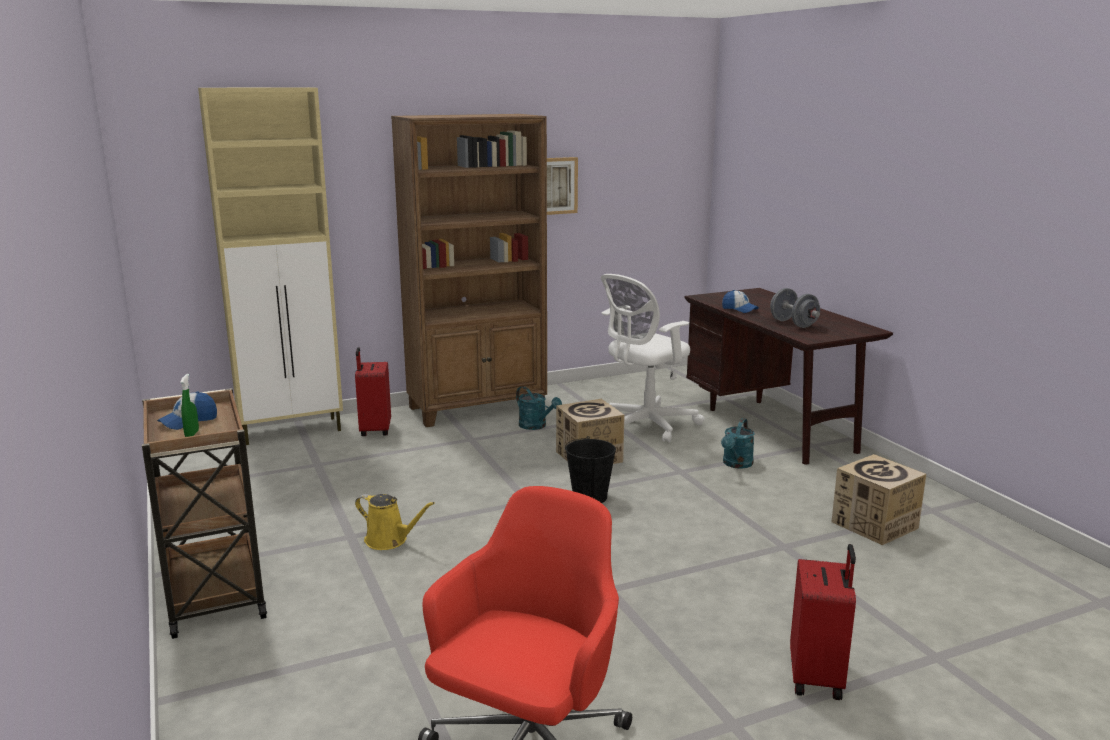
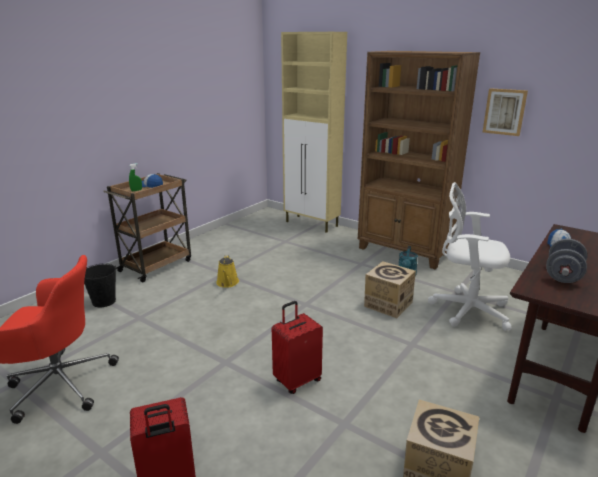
camera: 60 degrees right, 5 degrees up
red suitcase [355,347,391,436] -> red suitcase moved to [272,301,323,394]
black bucket [565,436,616,503] -> black bucket moved to [84,263,116,307]
turquoise watering can [721,418,755,469] -> none

